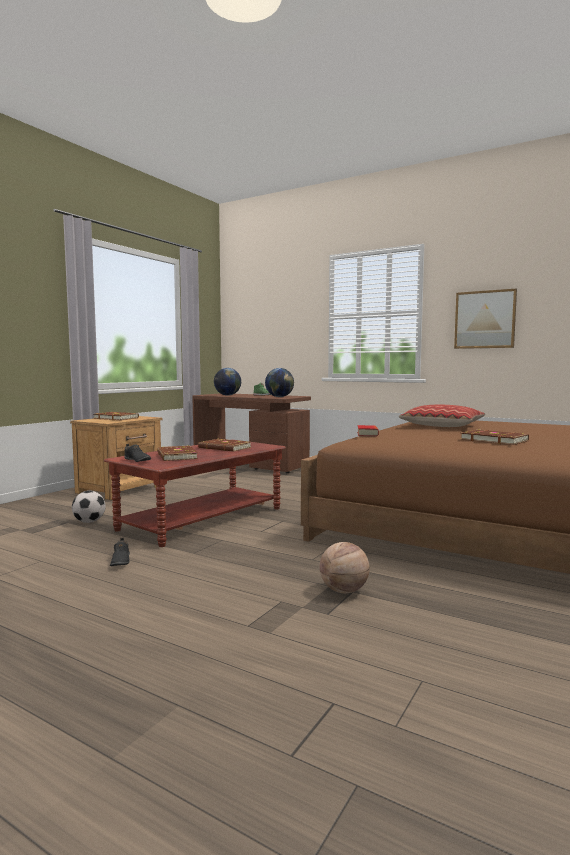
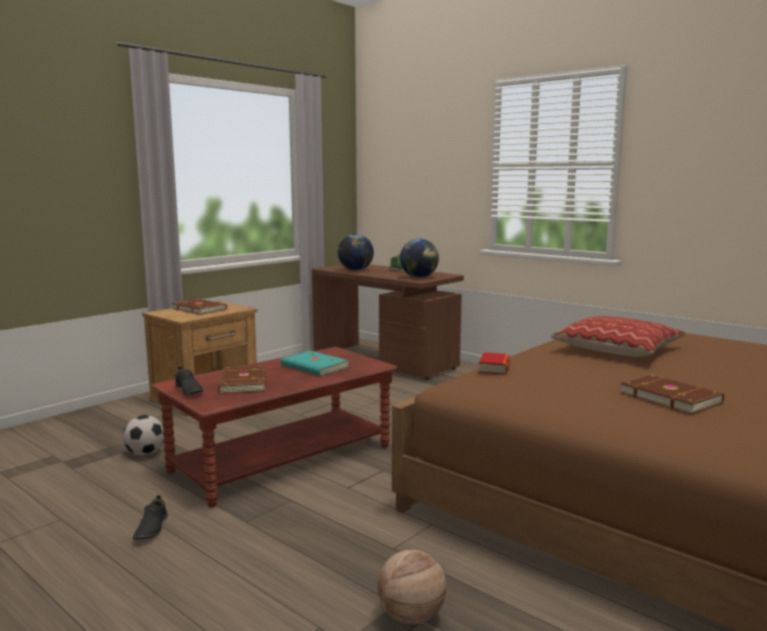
camera: 10 degrees right, 5 degrees up
brown book [198,439,251,451] -> turquoise book [281,351,349,376]
picture [454,289,517,349] -> none

